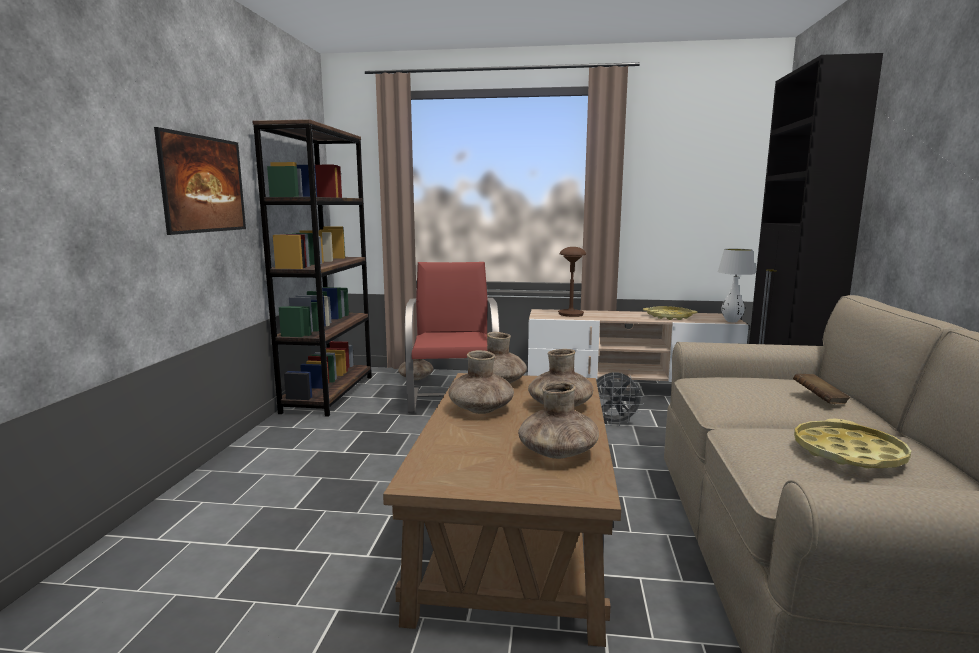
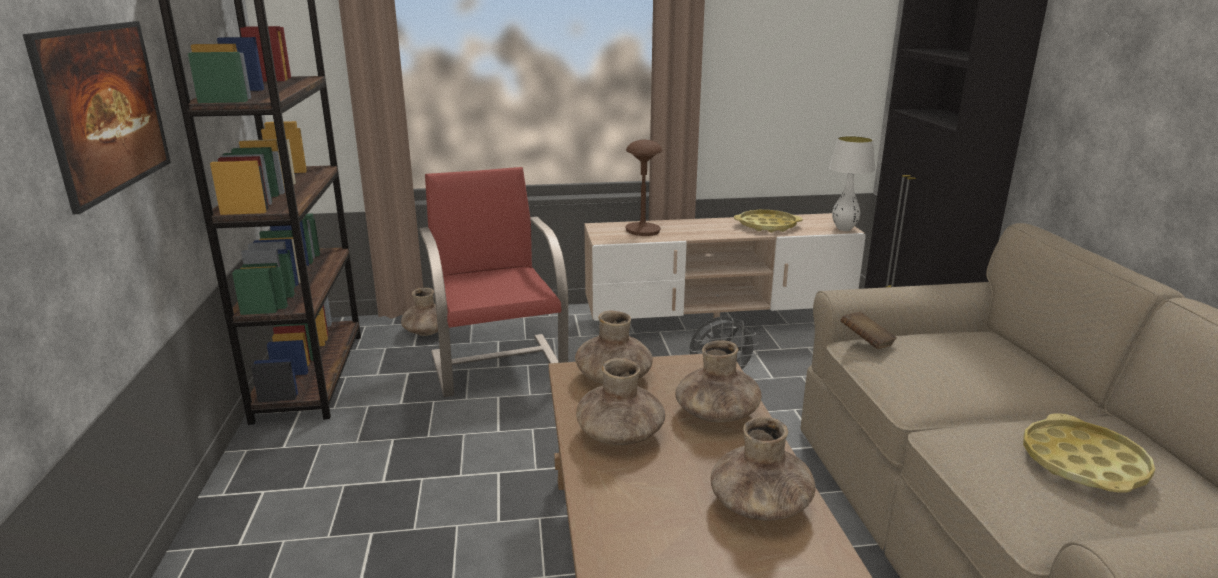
camera: 15 degrees left, 10 degrees up
brown book [793,374,850,404] -> brown book moved to [840,312,897,349]

